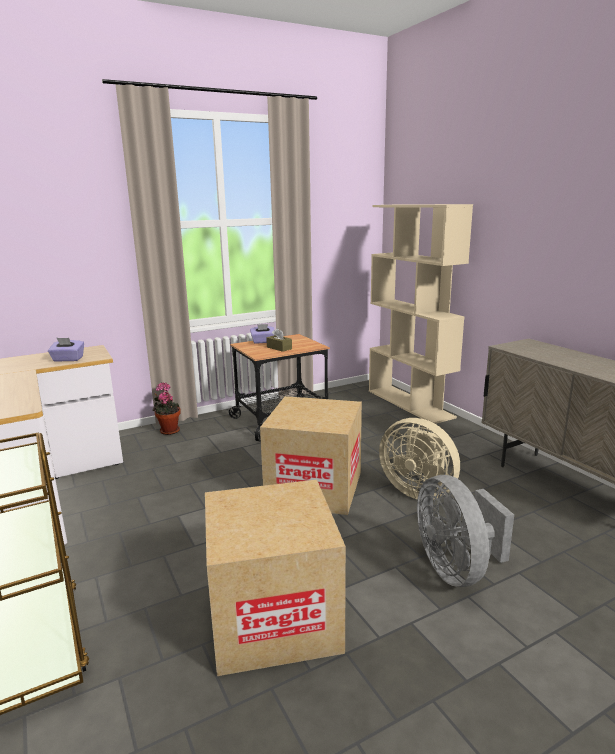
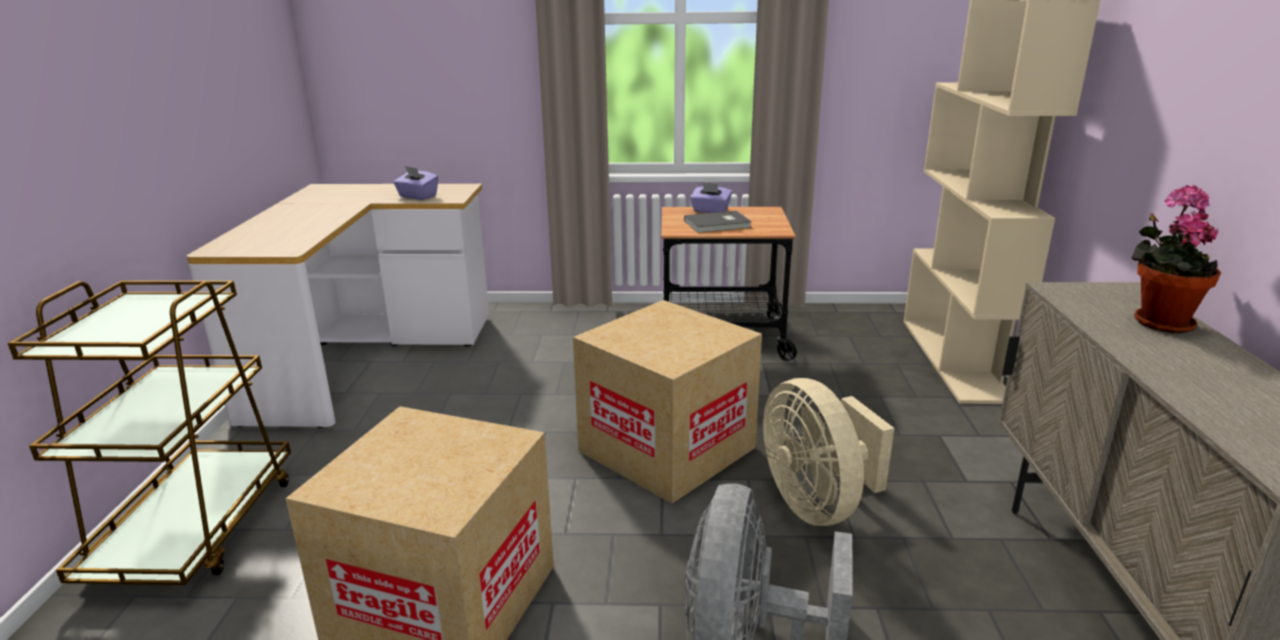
camera: 30 degrees right, 5 degrees up
potted plant [152,382,181,435] -> potted plant moved to [1131,185,1221,333]
brown tissue box [266,328,292,352] -> grey book [684,211,752,233]

